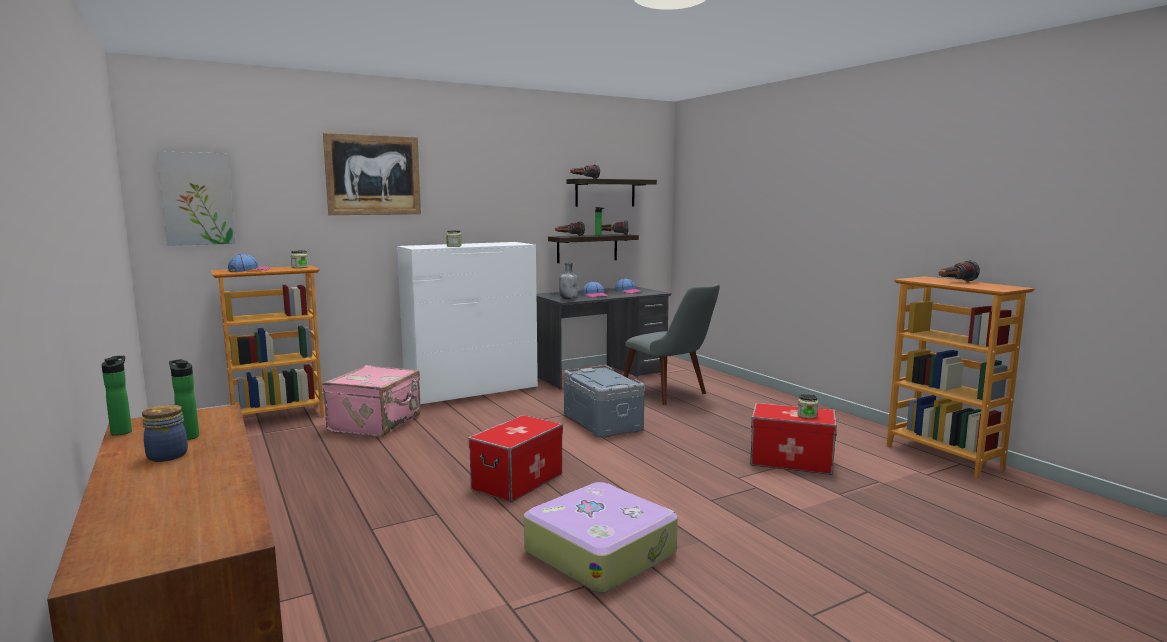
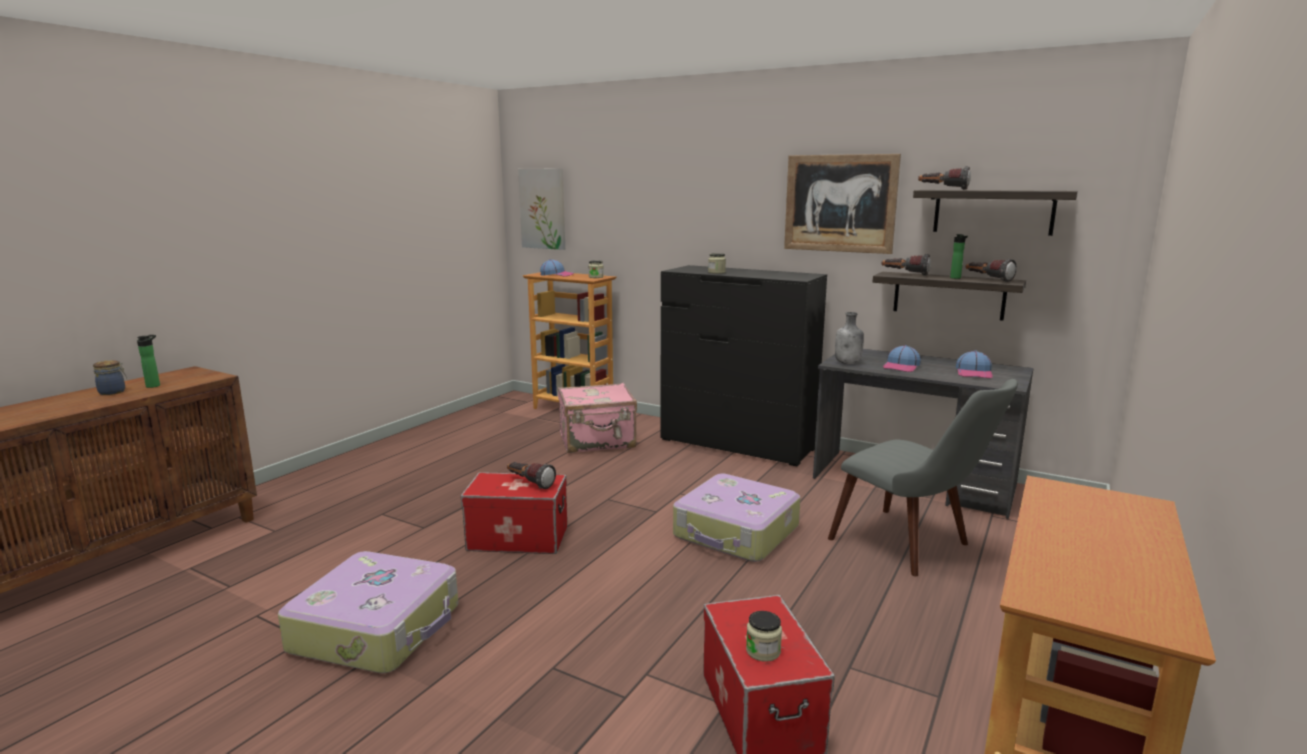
camera: 60 degrees right, 5 degrees up
bottle [101,356,132,436] -> none
picture [323,133,421,215] -> picture moved to [784,154,901,254]
white dresser [397,242,538,406] -> black dresser [660,265,827,467]
grey storage box [564,365,645,438] -> suitcase [673,474,801,562]
grey chair [623,284,720,405] -> grey chair turned 60 degrees counterclockwise [828,379,1018,576]
flashlight [939,260,980,282] -> flashlight moved to [507,462,556,489]

